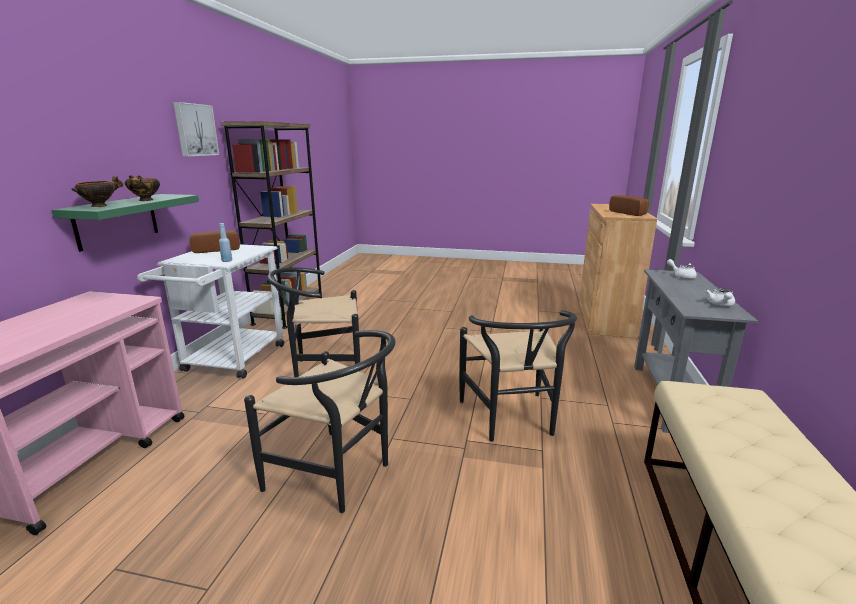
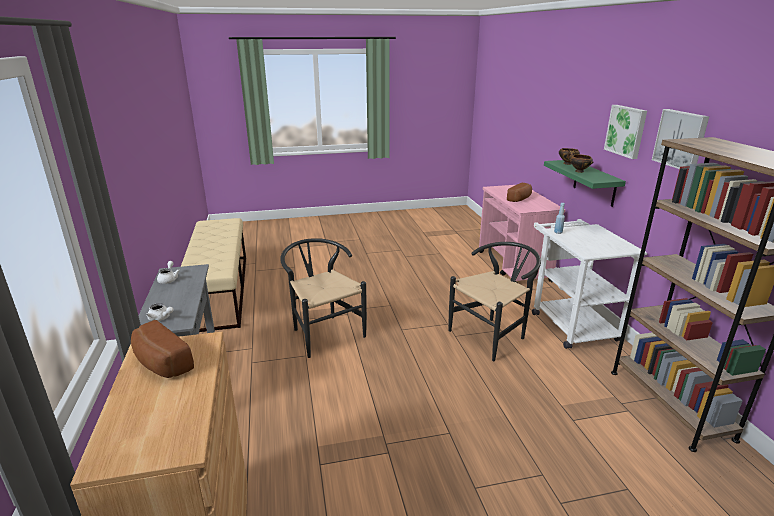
camera: 155 degrees right, 5 degrees up
bread [190,231,240,253] -> bread moved to [507,183,532,202]
black chair [244,330,396,513] -> none
none -> picture [604,105,647,159]

